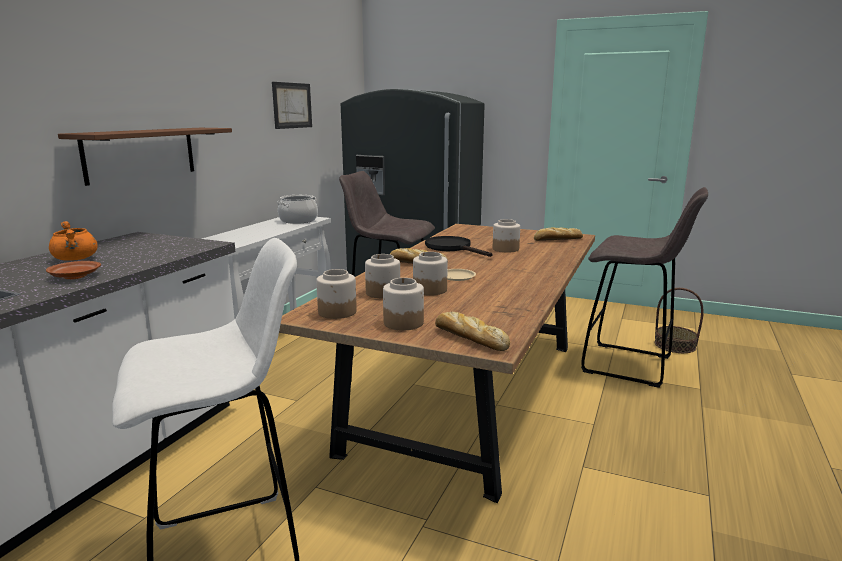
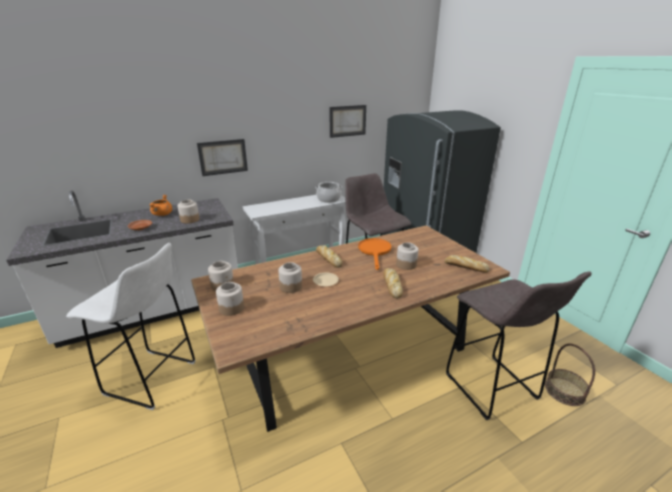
camera: 40 degrees right, 10 degrees up
brown shelf [58,128,232,186] -> picture [197,139,248,176]
jar [365,254,400,298] -> jar moved to [177,200,200,224]
black frying pan [425,236,492,257] -> orange frying pan [358,238,391,270]
bread [435,312,510,351] -> bread moved to [383,268,403,298]

